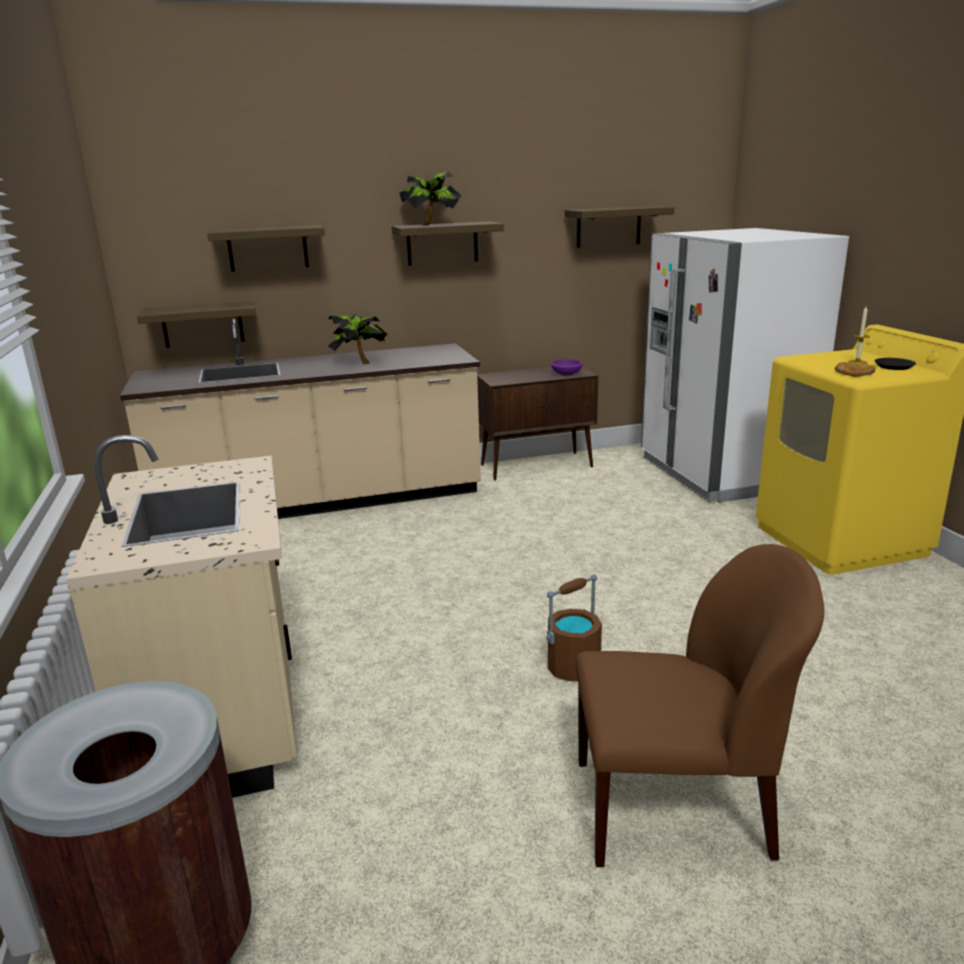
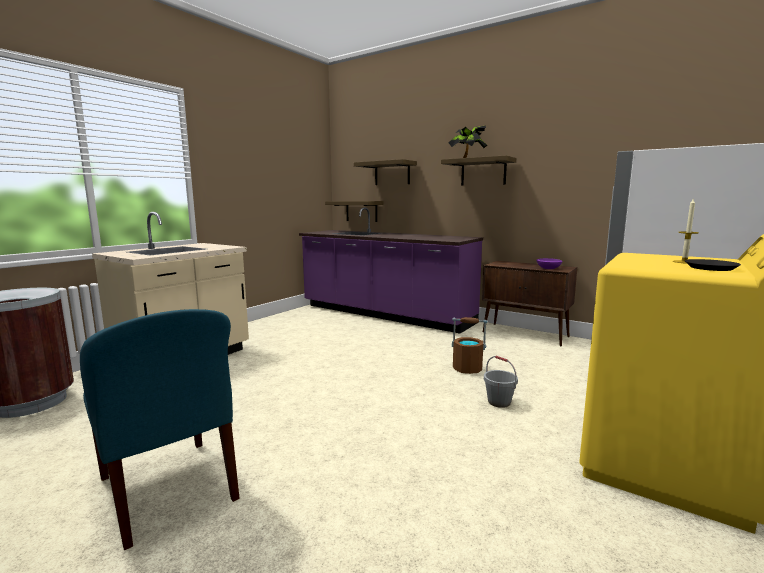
camera: 50 degrees right, 10 degrees down
beige counter [120,319,481,519] -> purple counter [299,207,483,334]
potted plant [328,314,387,364] -> none
brown bucket [547,574,602,682] -> brown bucket moved to [452,317,487,374]
shelf [565,206,675,248] -> none
brown chair [575,544,824,867] -> blue chair [80,309,239,550]
bread [835,362,875,377] -> none
none -> grey bucket [484,356,518,408]

